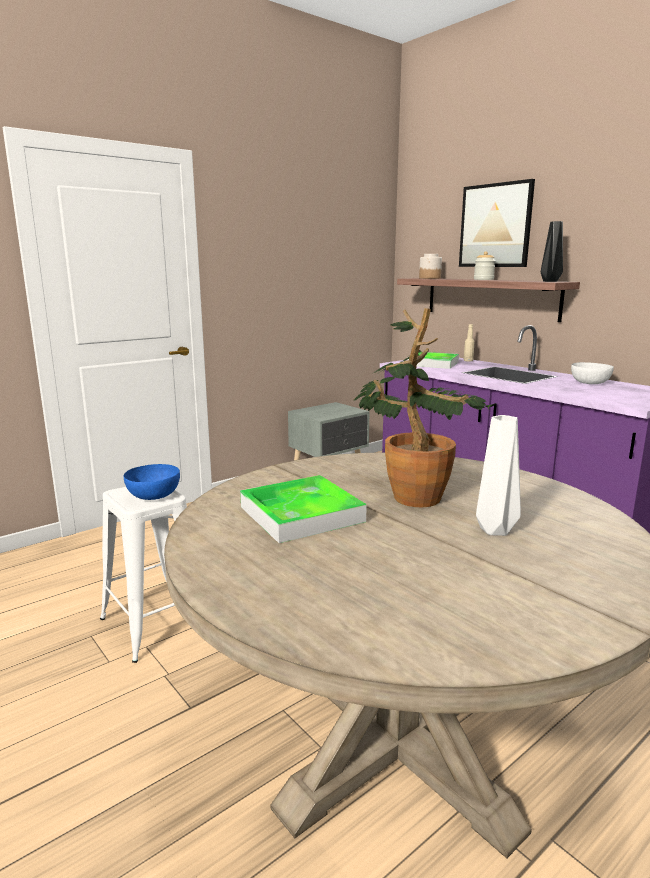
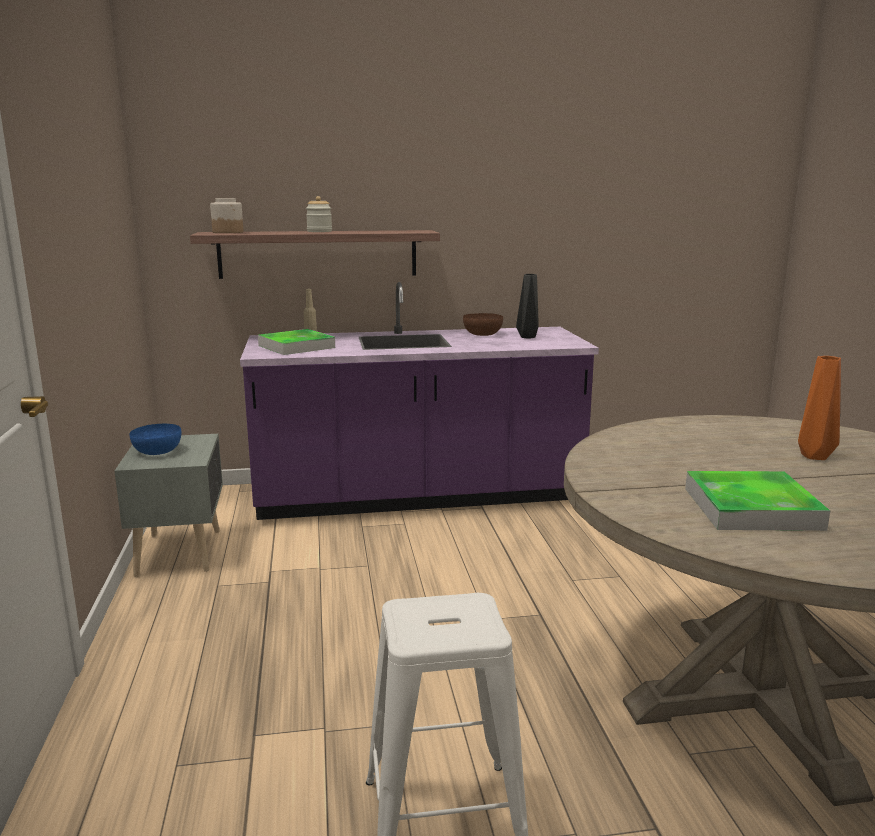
camera: 60 degrees left, 0 degrees up
blue bowl [124,464,180,500] -> blue bowl moved to [129,424,181,455]
potted plant [354,308,495,507] -> none
picture [459,179,535,267] -> none
white vase [476,415,521,536] -> orange vase [798,356,841,460]
black vase [541,221,563,282] -> black vase moved to [516,274,539,339]
white bowl [571,362,614,384] -> brown bowl [463,313,503,336]

